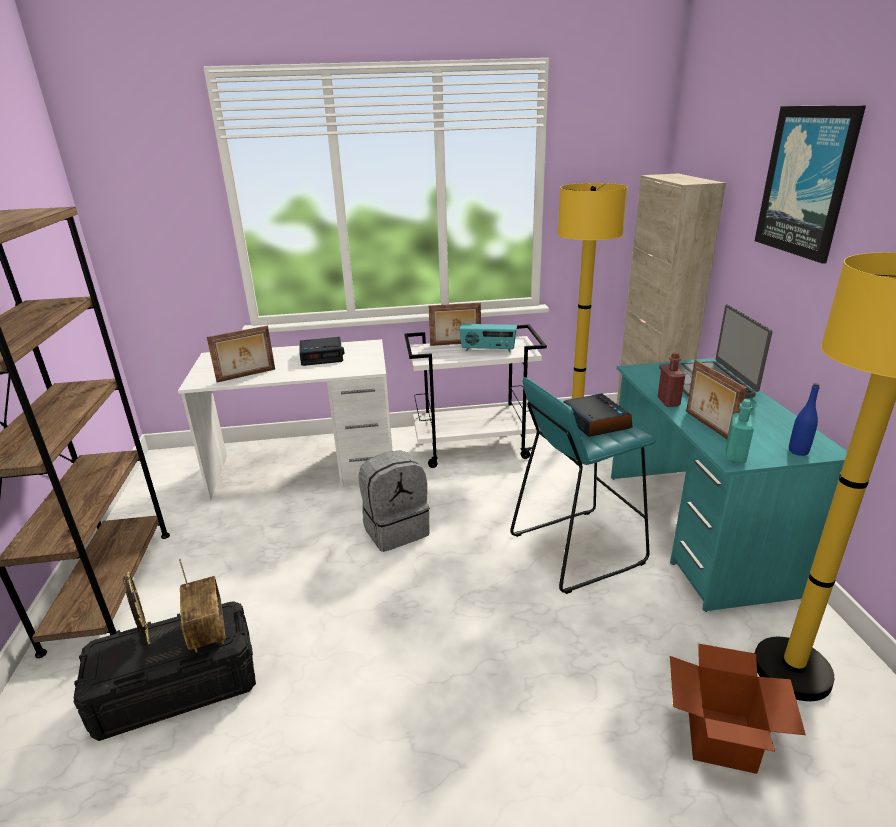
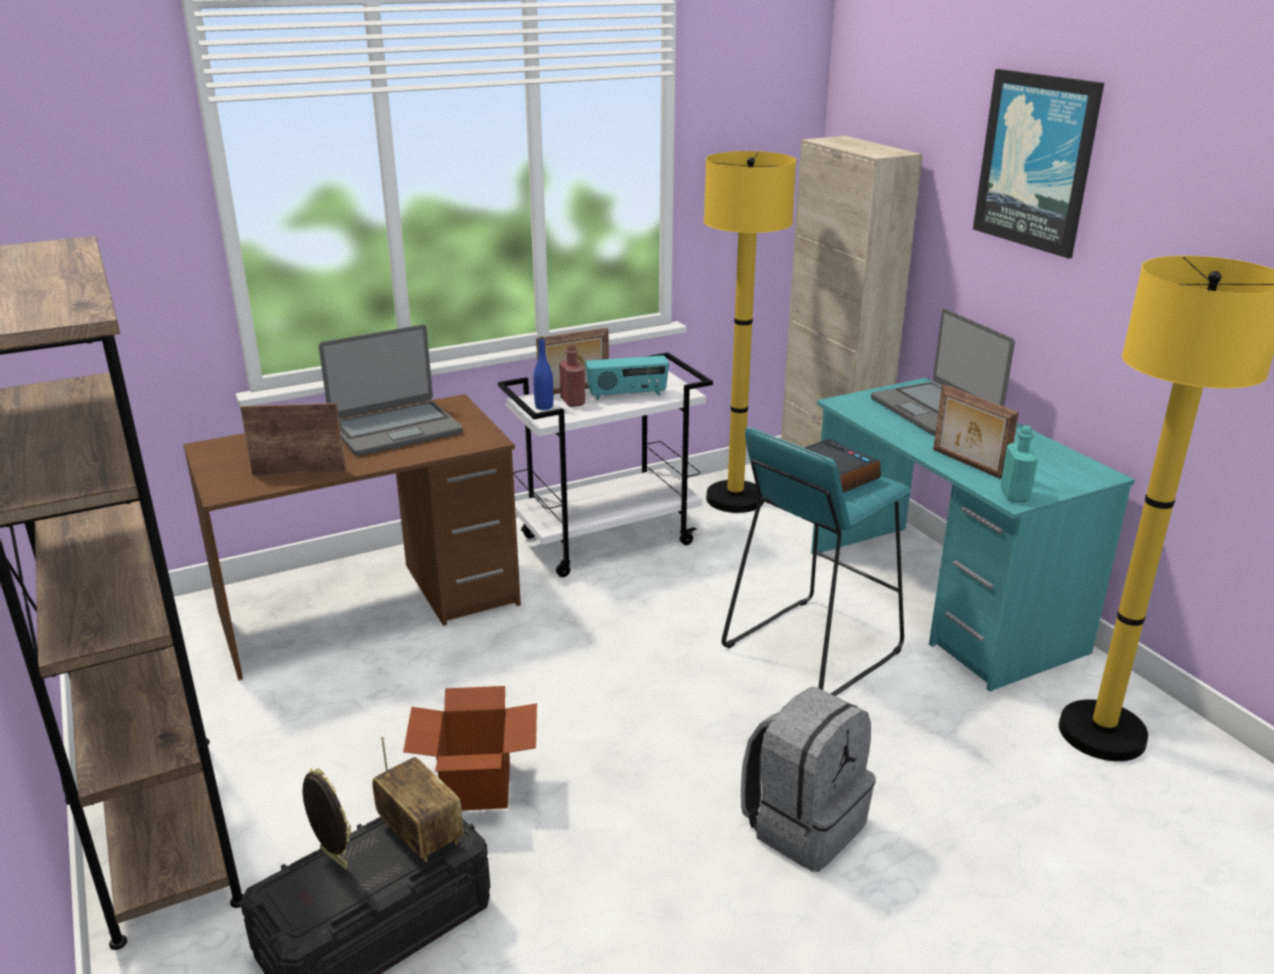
camera: 20 degrees left, 0 degrees up
white desk [178,339,392,501] -> brown desk [183,394,521,680]
picture frame [207,325,275,383] -> picture frame turned 135 degrees counterclockwise [240,403,346,475]
alarm clock [299,337,345,366] -> laptop [319,325,463,456]
grey backpack [359,450,430,552] -> grey backpack moved to [741,687,876,872]
red bottle [657,352,685,407] -> red bottle moved to [559,344,585,407]
cardboard box [670,644,806,774] -> cardboard box moved to [403,686,537,810]
blue bottle [789,383,820,456] -> blue bottle moved to [533,337,553,410]

